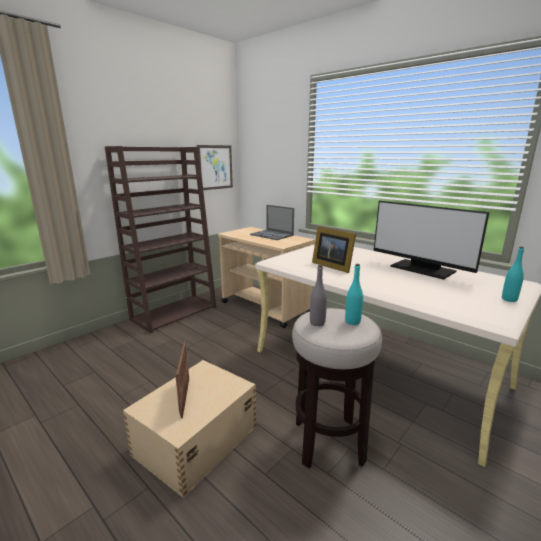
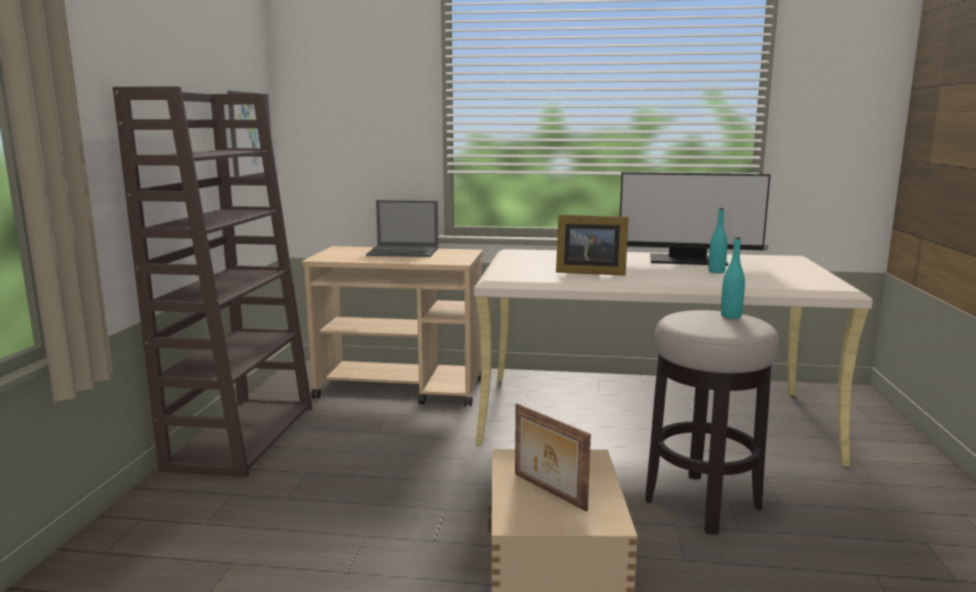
camera: 35 degrees left, 5 degrees down
grey bottle [310,265,327,326] -> none
turquoise bottle [502,247,524,302] -> turquoise bottle moved to [709,208,728,273]

